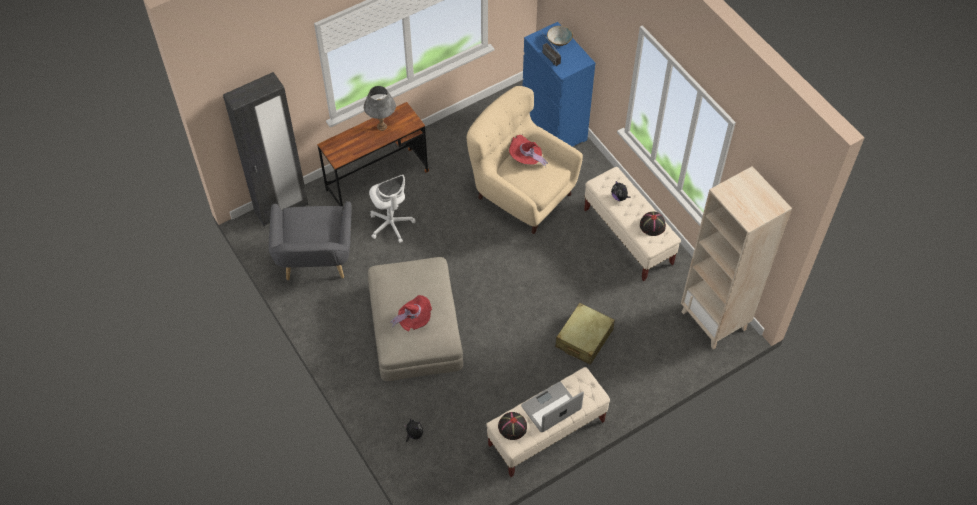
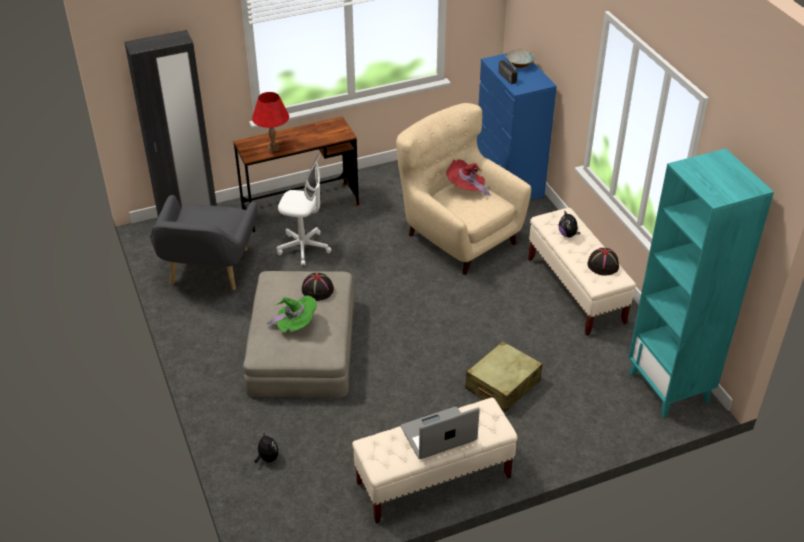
camera: 10 degrees right, 15 degrees down
grey table lamp [364,86,396,131] -> none
white office chair [369,174,416,243] -> white office chair turned 60 degrees counterclockwise [277,153,331,266]
red hat [390,295,432,331] -> green hat [267,295,317,333]
black hat [498,412,527,440] -> black hat moved to [302,273,334,301]
beige bookcase [681,166,792,349] -> turquoise bookcase [628,148,774,417]
none -> red table lamp [252,92,289,151]

